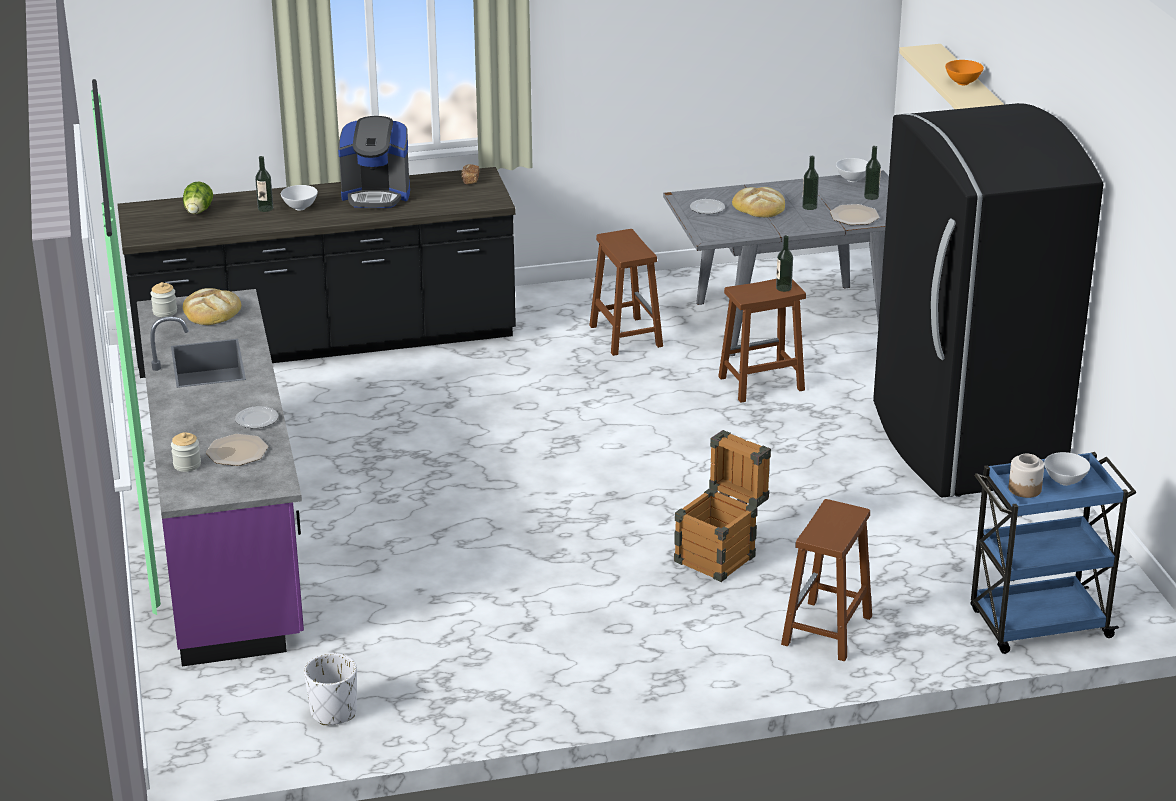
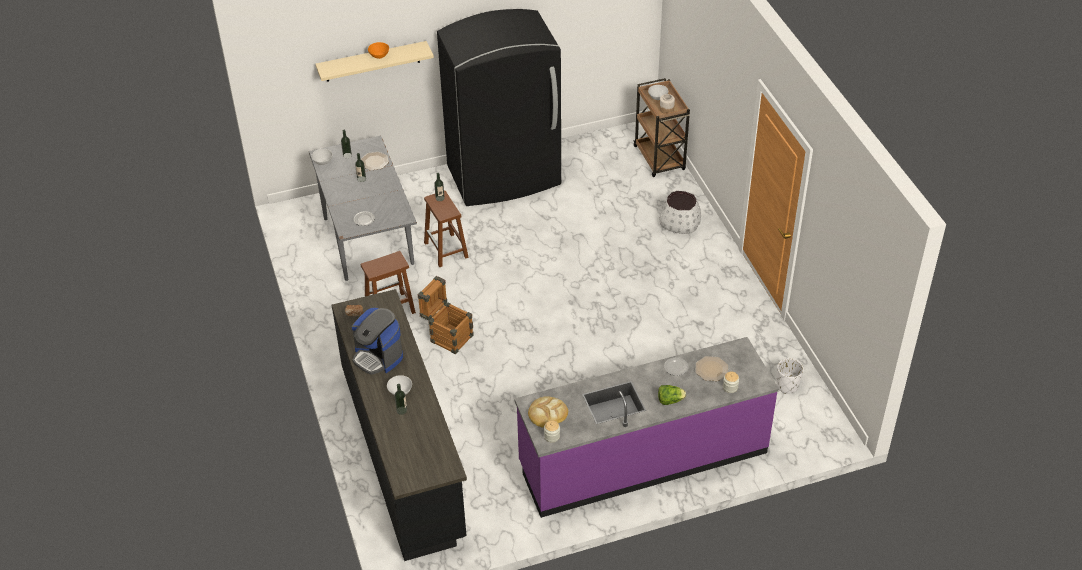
camera: 95 degrees left, 15 degrees up
lettuce [183,182,213,214] -> lettuce moved to [658,385,686,405]
coffee machine [338,116,410,208] -> coffee machine turned 135 degrees clockwise [352,308,403,375]
crate [674,430,771,582] -> crate moved to [418,276,474,354]
bread [732,187,785,217] -> none
brown stool [781,499,872,661] -> white planter [660,191,701,234]
blue cart [970,452,1136,654] -> brown cart [634,78,690,177]

